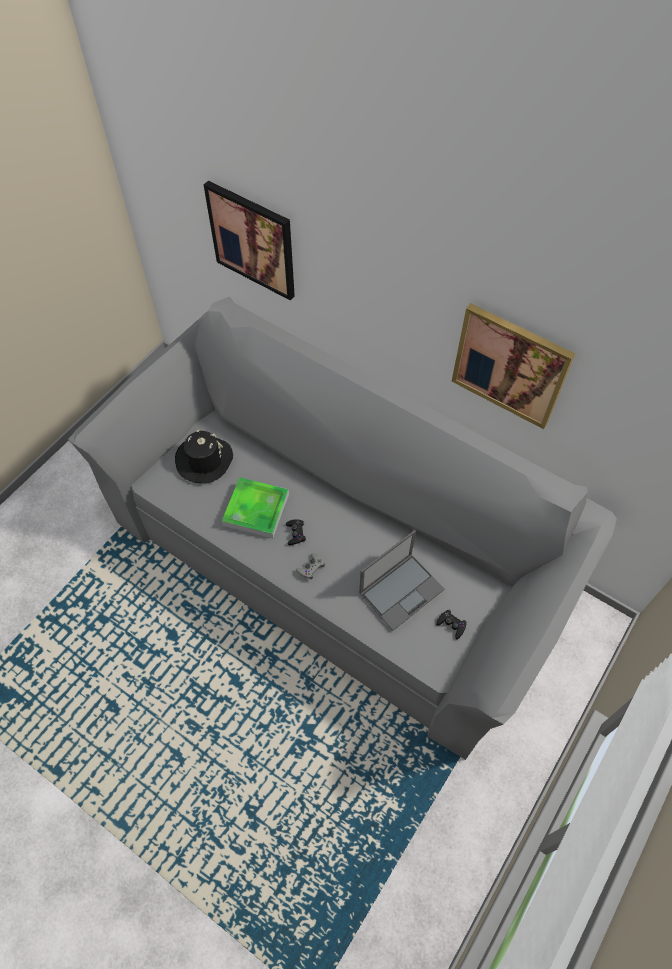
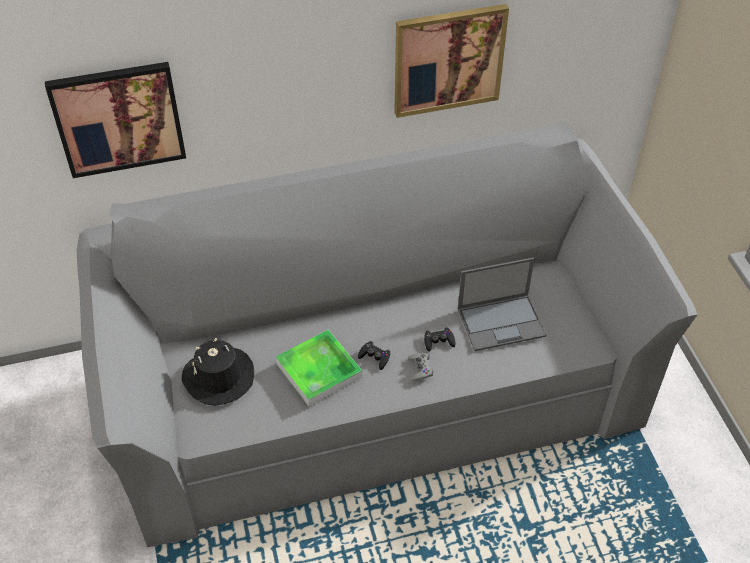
camera: 50 degrees left, 10 degrees down
laptop [359,530,445,631] -> laptop turned 75 degrees clockwise [458,257,546,351]
black game controller [436,609,467,639] -> black game controller moved to [424,327,456,352]

